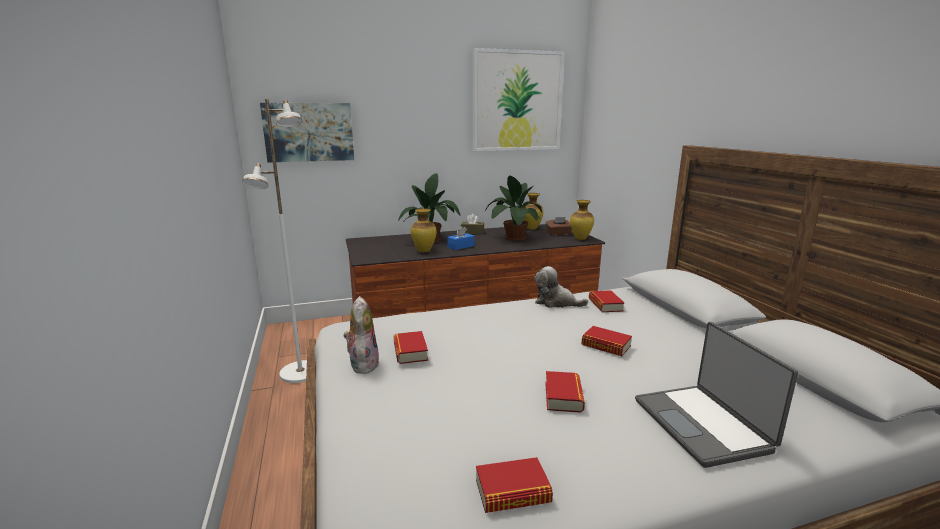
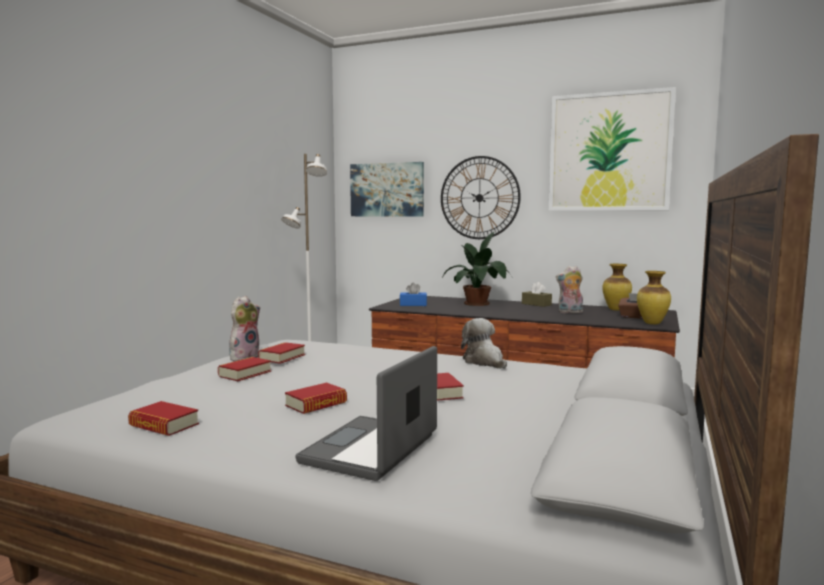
camera: 40 degrees right, 10 degrees down
vase [411,208,436,252] -> none
blue tissue box [447,226,475,250] -> blue tissue box moved to [400,282,427,306]
potted plant [485,176,542,240] -> plush toy [556,266,583,313]
book [589,290,624,312] -> book moved to [218,357,271,381]
none -> wall clock [441,156,521,239]

